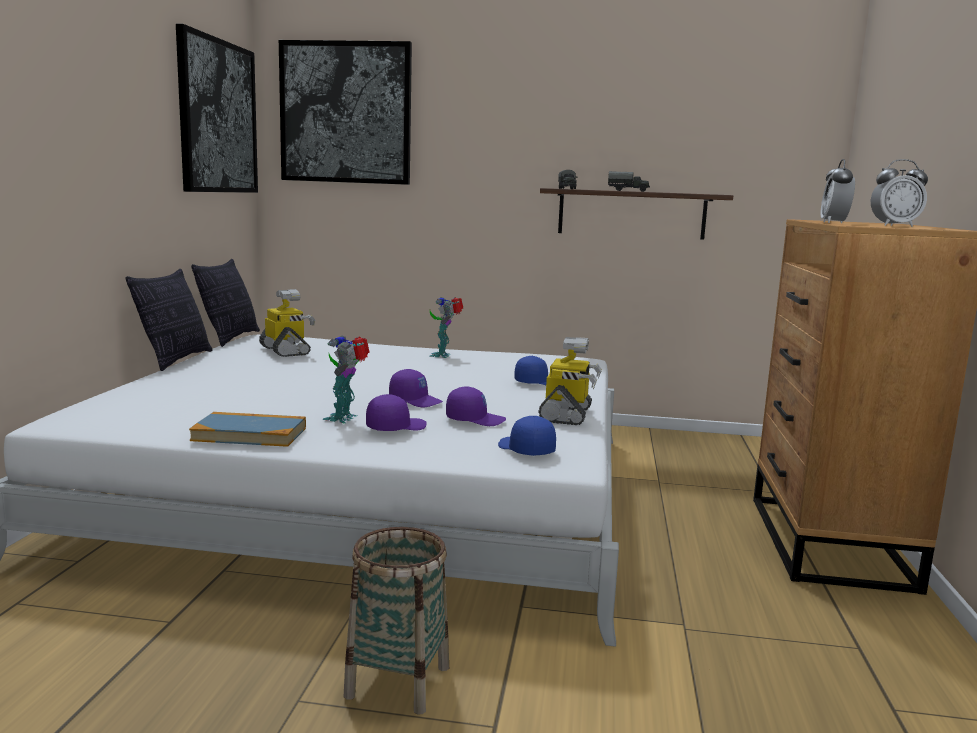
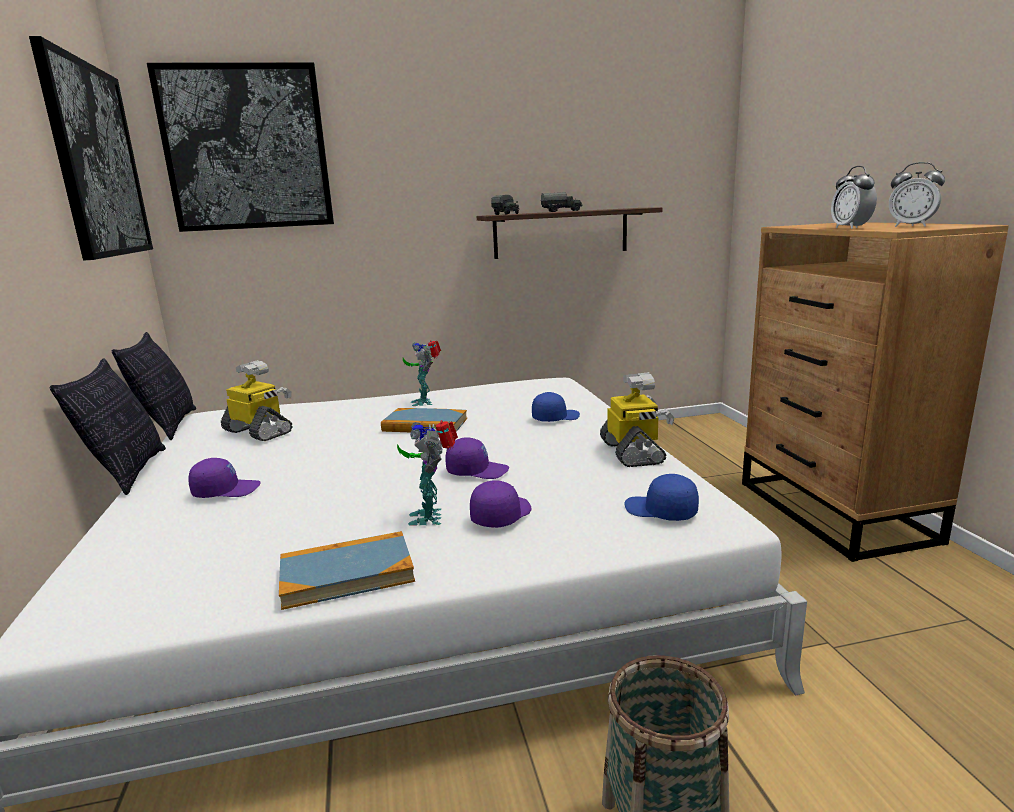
camera: 20 degrees left, 5 degrees up
purple cap [446,386,506,426] -> purple cap moved to [188,458,261,498]
alarm clock [871,159,928,227] -> alarm clock turned 60 degrees clockwise [889,162,945,227]
none -> book [381,408,467,433]

